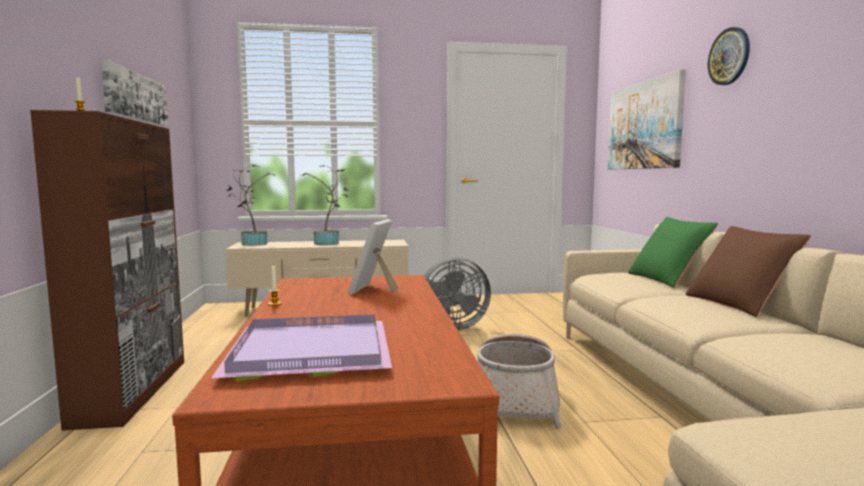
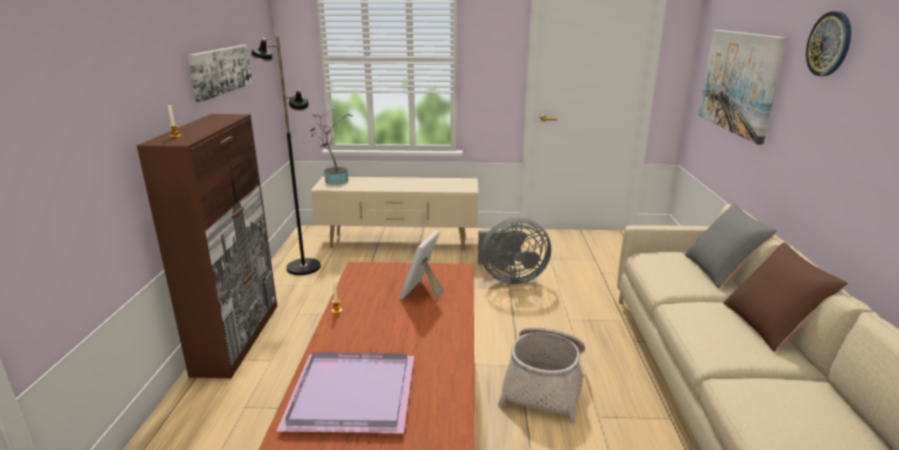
camera: 10 degrees right, 15 degrees up
potted plant [302,165,349,245] -> none
green pillow [628,217,718,288] -> grey pillow [685,203,777,288]
none -> black floor lamp [251,36,321,275]

